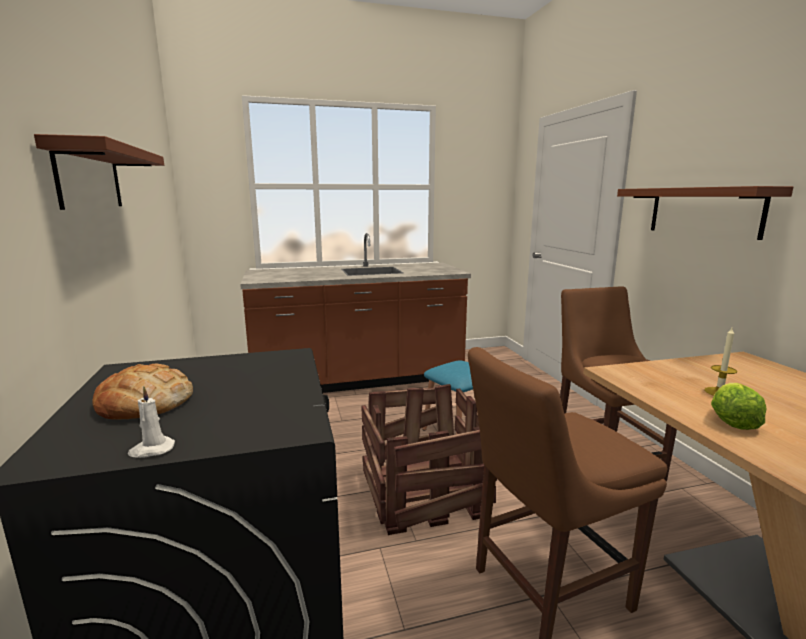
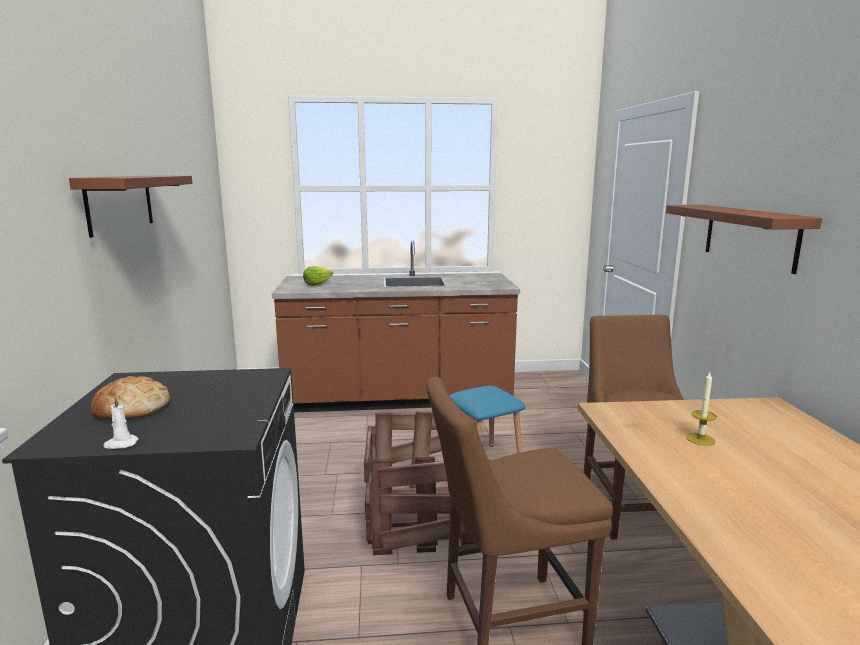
camera: 10 degrees right, 0 degrees up
lettuce [711,383,767,430] -> lettuce moved to [303,266,333,286]

